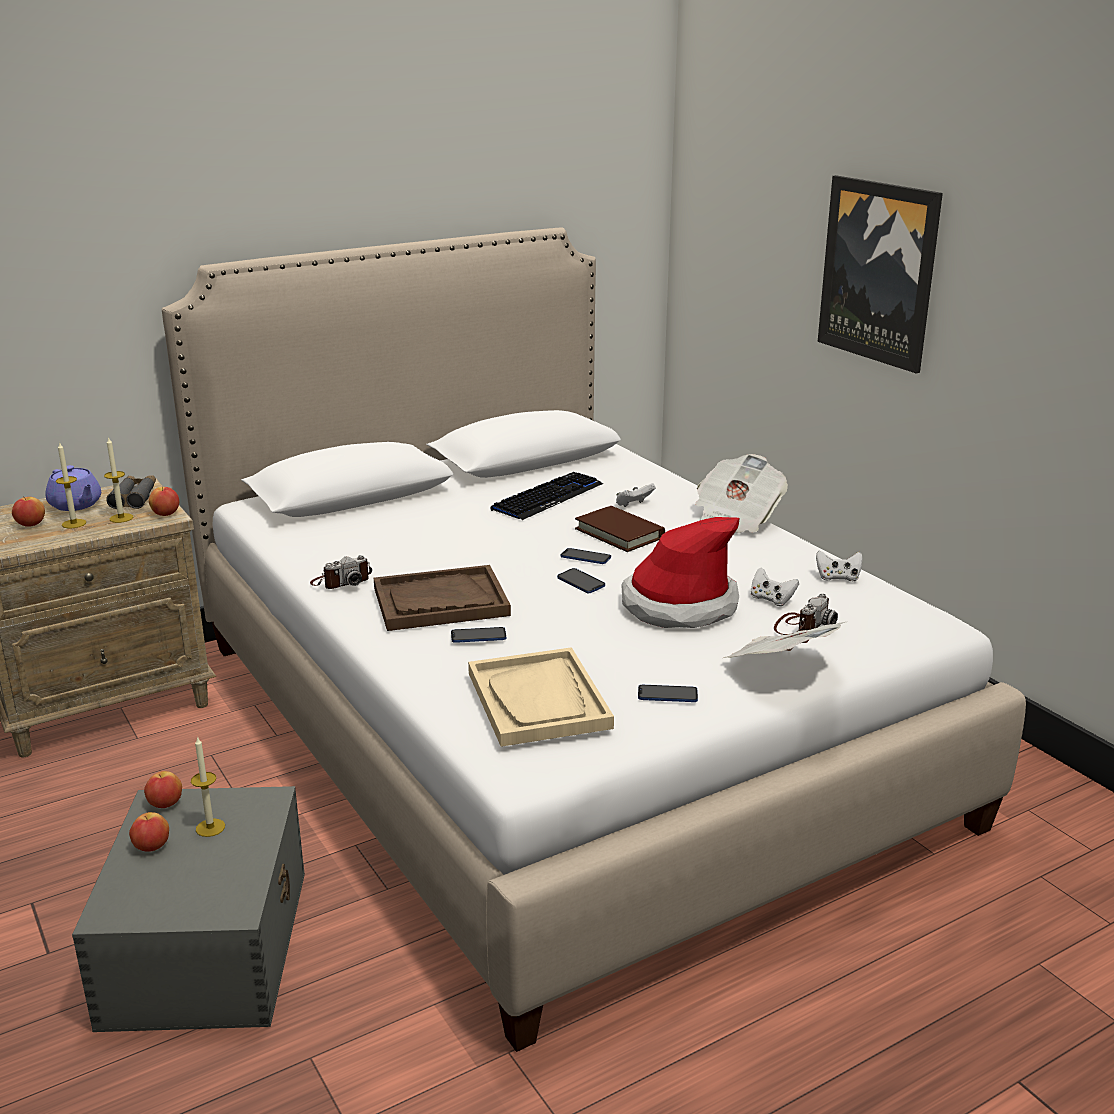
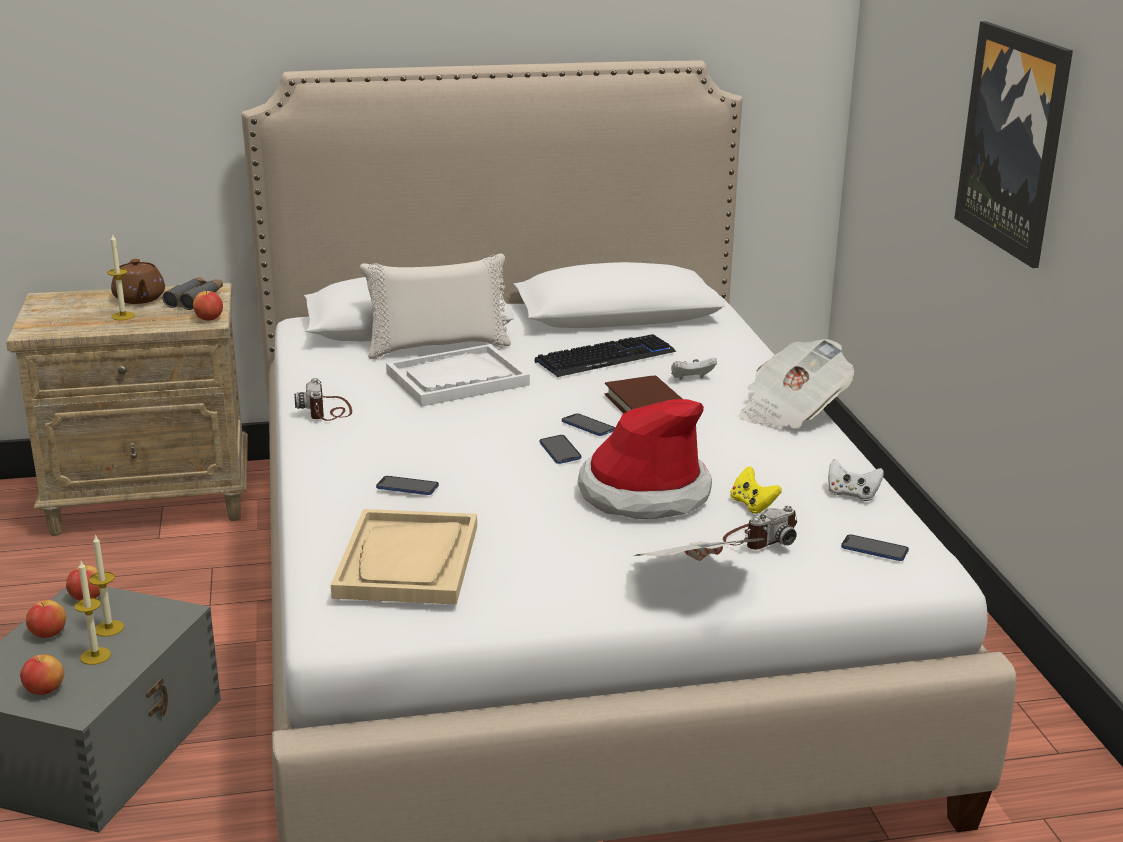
camera: 20 degrees right, 0 degrees up
apple [12,497,45,527] -> apple moved to [20,654,64,695]
purple teapot [46,465,101,511] -> brown teapot [111,259,165,304]
candle [104,437,133,523] -> candle moved to [74,561,111,665]
camera [310,555,372,589] -> camera turned 90 degrees clockwise [294,378,352,421]
brown tray [374,565,511,631] -> none
phone [638,685,698,702] -> phone moved to [841,534,909,561]
white game controller [751,567,799,606] -> yellow game controller [730,466,782,514]
none -> white pillow [360,254,511,359]
none -> white tray [386,344,530,406]

